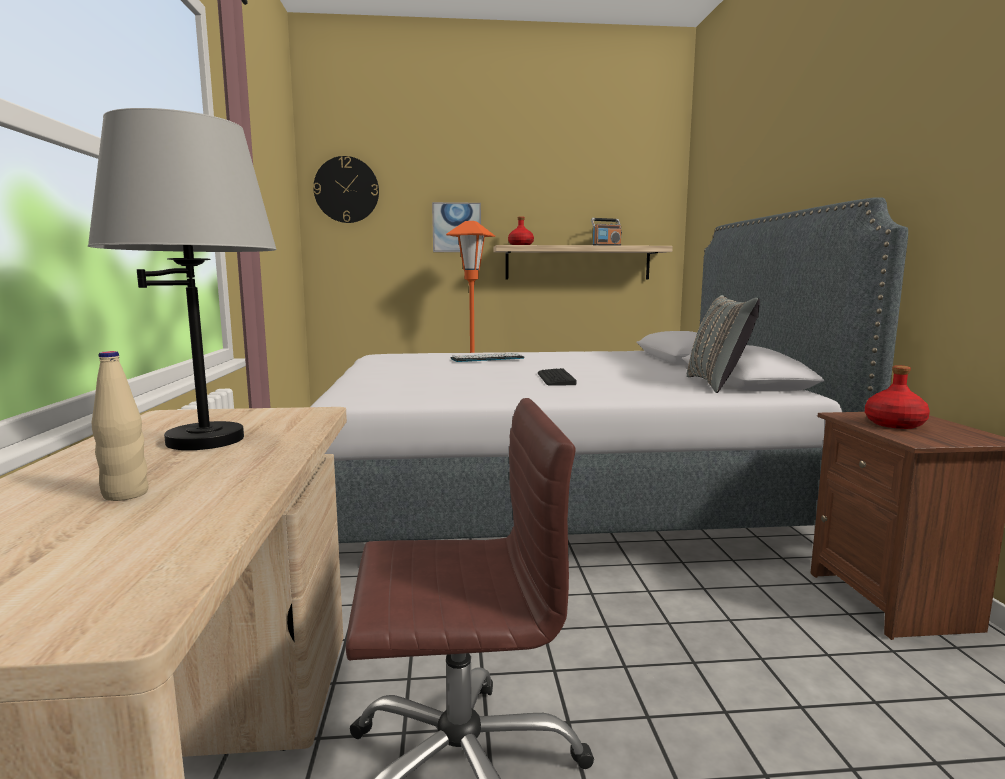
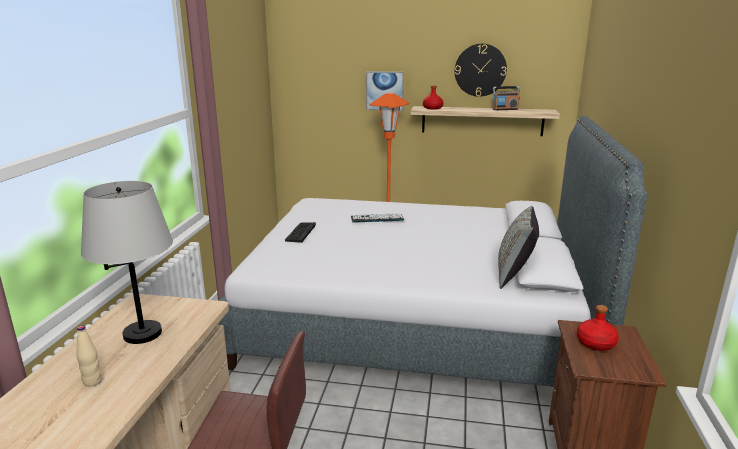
camera: 15 degrees right, 10 degrees up
wall clock [313,156,379,223] -> wall clock moved to [455,44,507,97]
keyboard [538,368,576,386] -> keyboard moved to [285,222,316,243]

